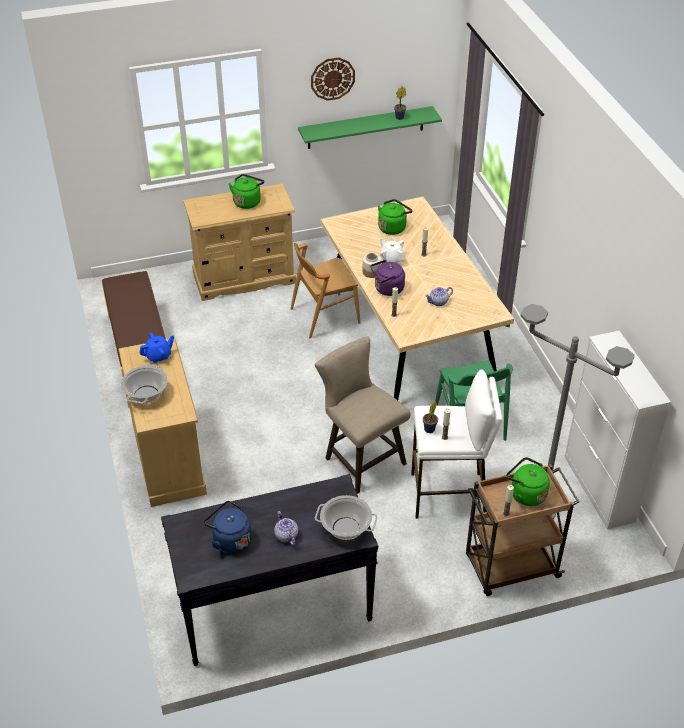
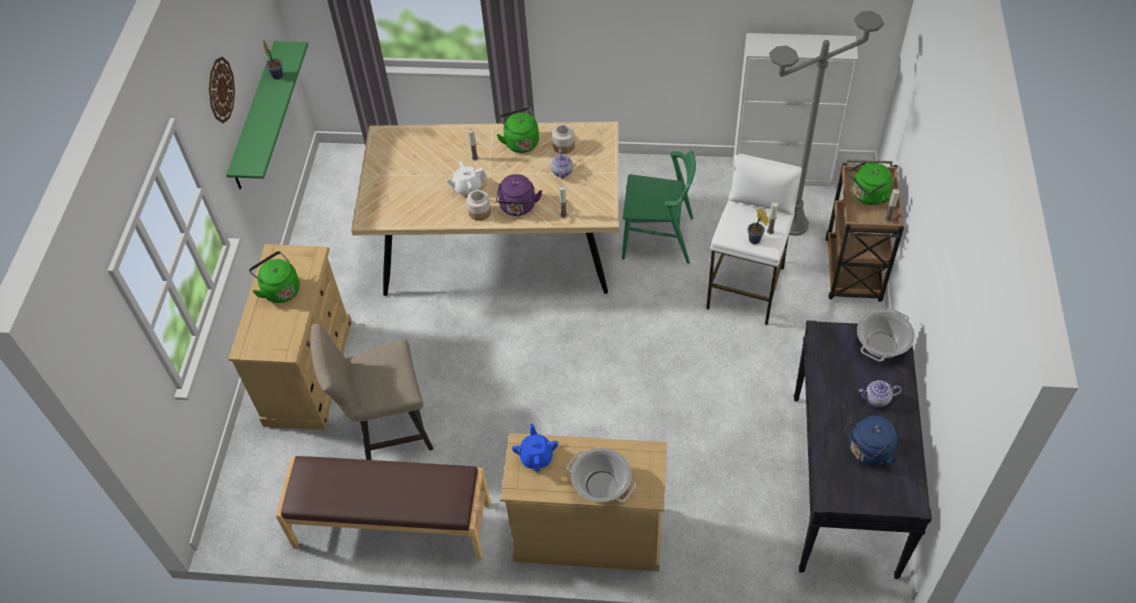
camera: 65 degrees left, 10 degrees up
brown chair [291,243,361,338] -> none
beige stool [315,336,411,494] -> beige stool moved to [311,323,433,460]
green kettle [378,199,412,235] -> green kettle moved to [497,107,539,153]
none -> jar [552,124,575,154]

